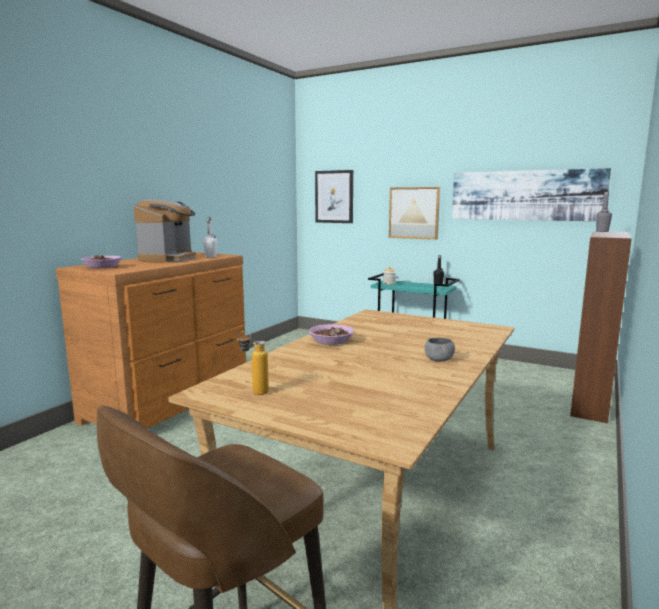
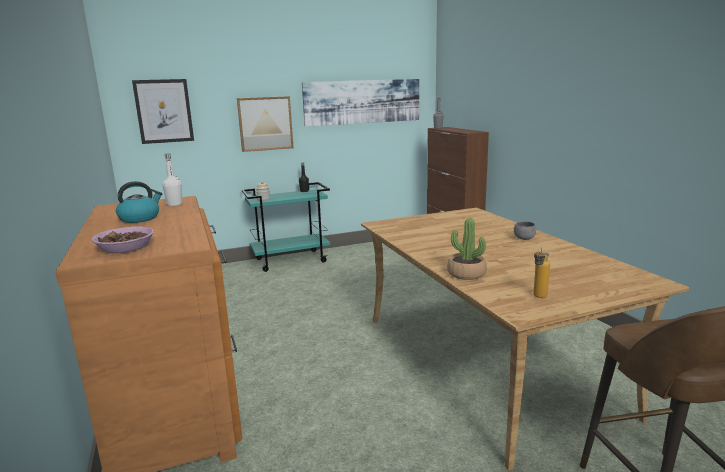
camera: 50 degrees left, 5 degrees up
coffee machine [134,199,196,263] -> kettle [116,181,162,223]
bowl [308,324,354,345] -> none
none -> potted plant [447,218,487,280]

